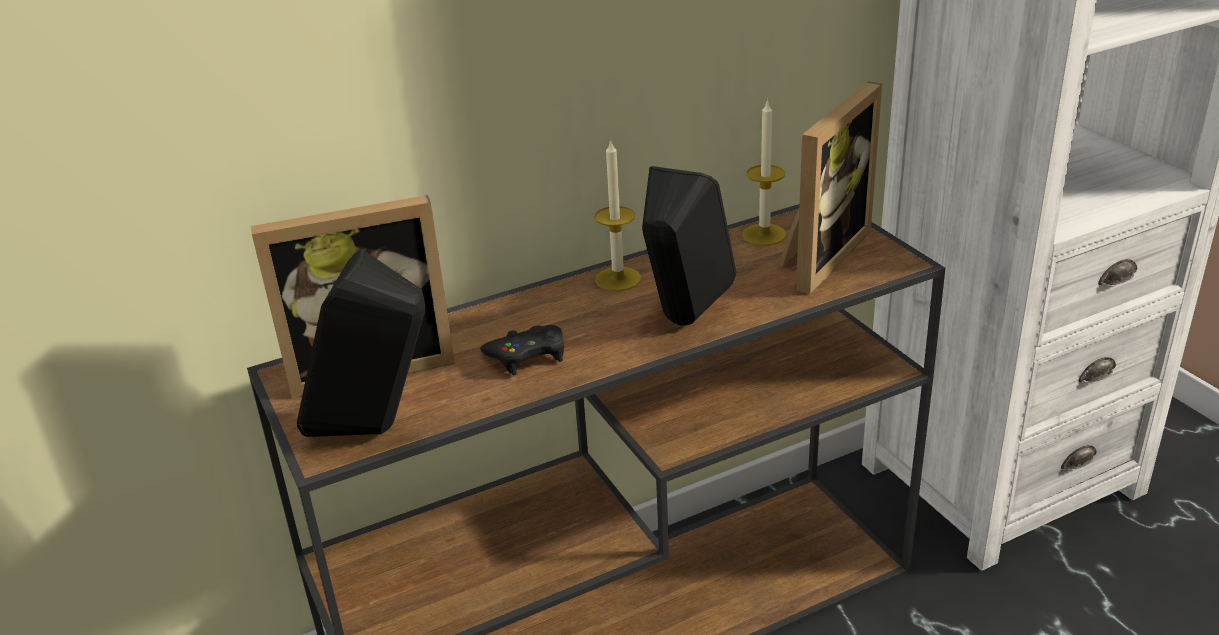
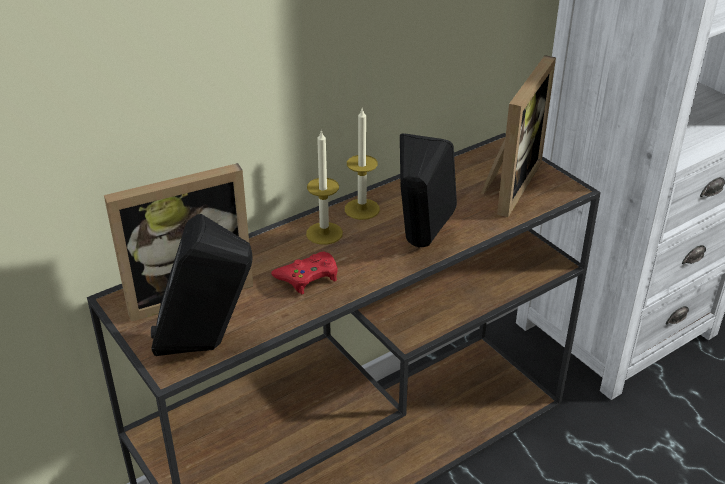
camera: 10 degrees left, 5 degrees up
black game controller [480,325,564,375] -> red game controller [271,252,338,294]
candle [742,99,787,246] -> candle moved to [306,129,343,245]

